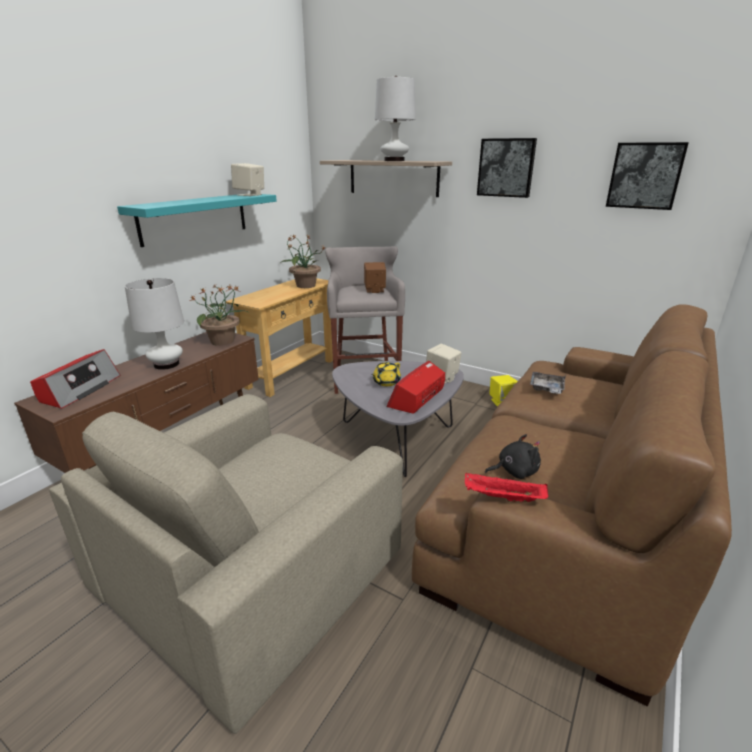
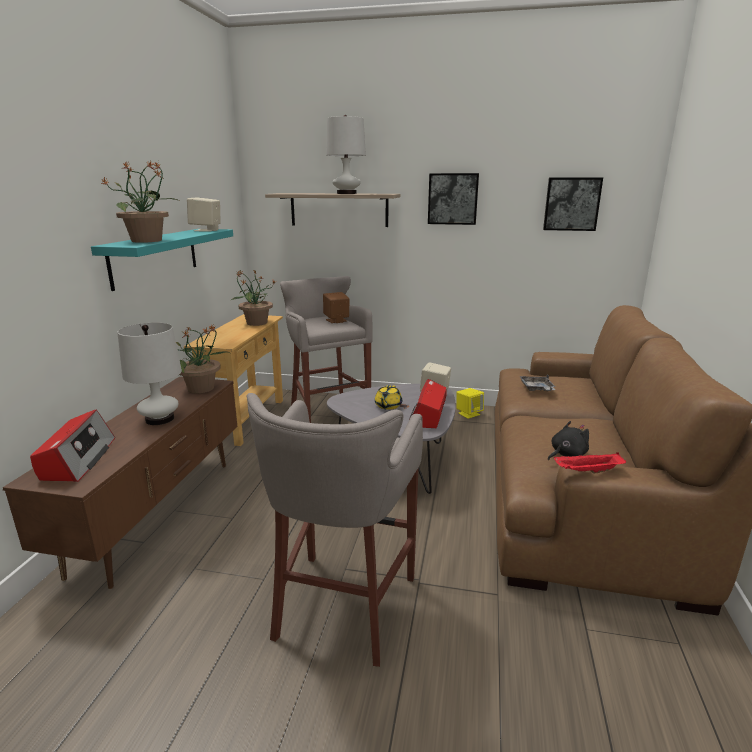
camera: 20 degrees left, 5 degrees down
beige armchair [49,394,403,734] -> grey stool [247,393,423,667]
none -> potted plant [101,161,179,243]

